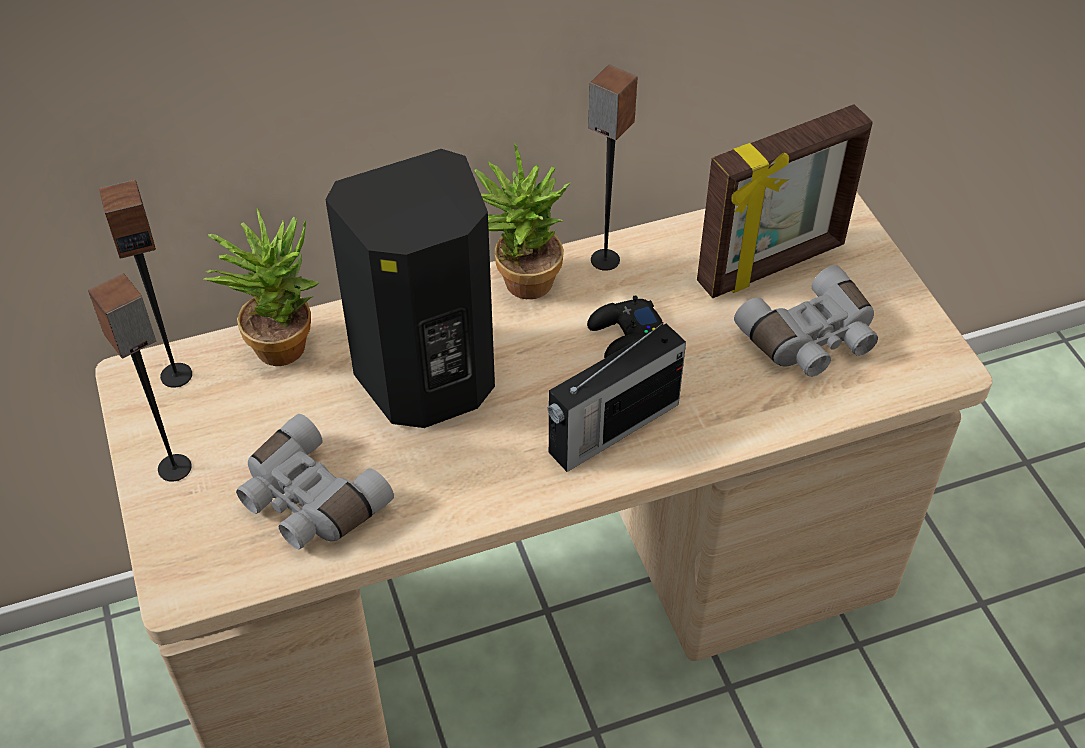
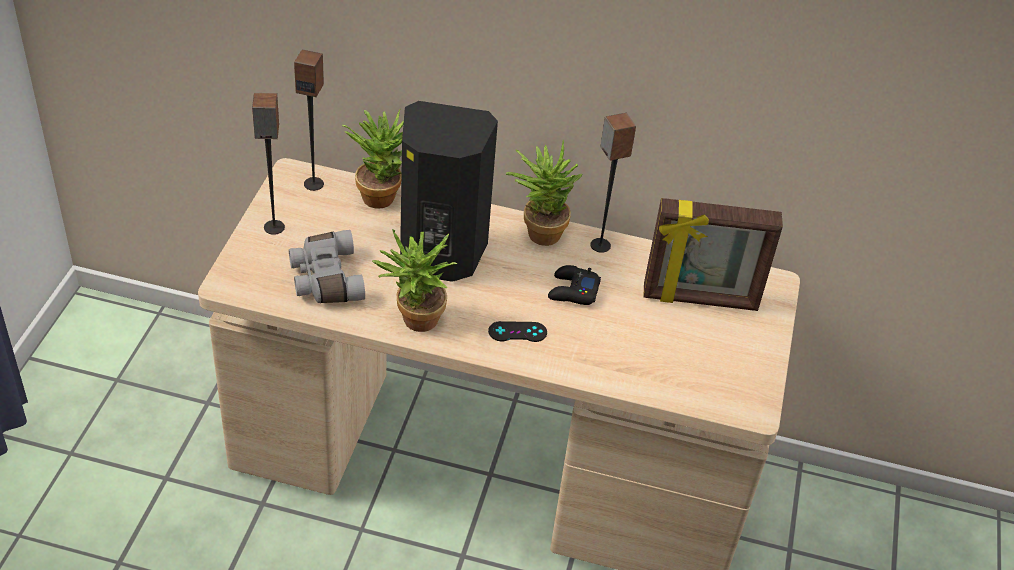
camera: 30 degrees right, 5 degrees down
radio [547,323,686,472] -> black game controller [488,321,547,342]
grey binoculars [734,265,878,377] -> none
none -> potted plant [372,229,457,332]

